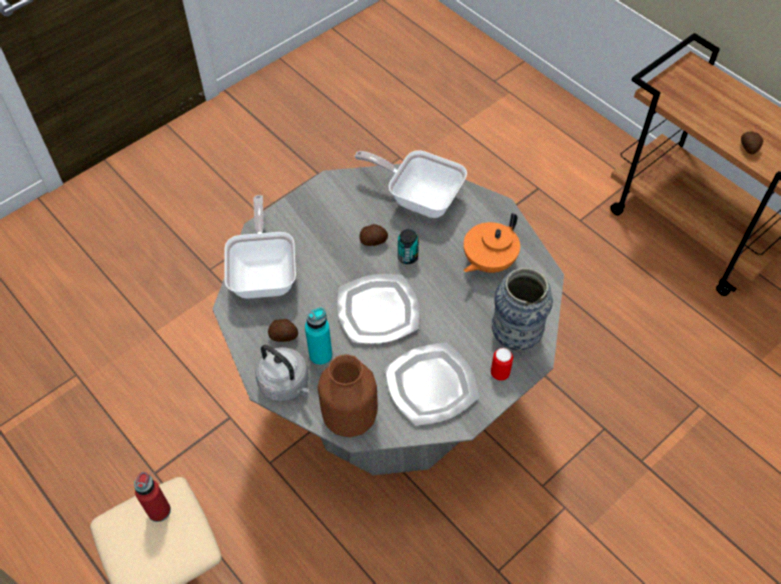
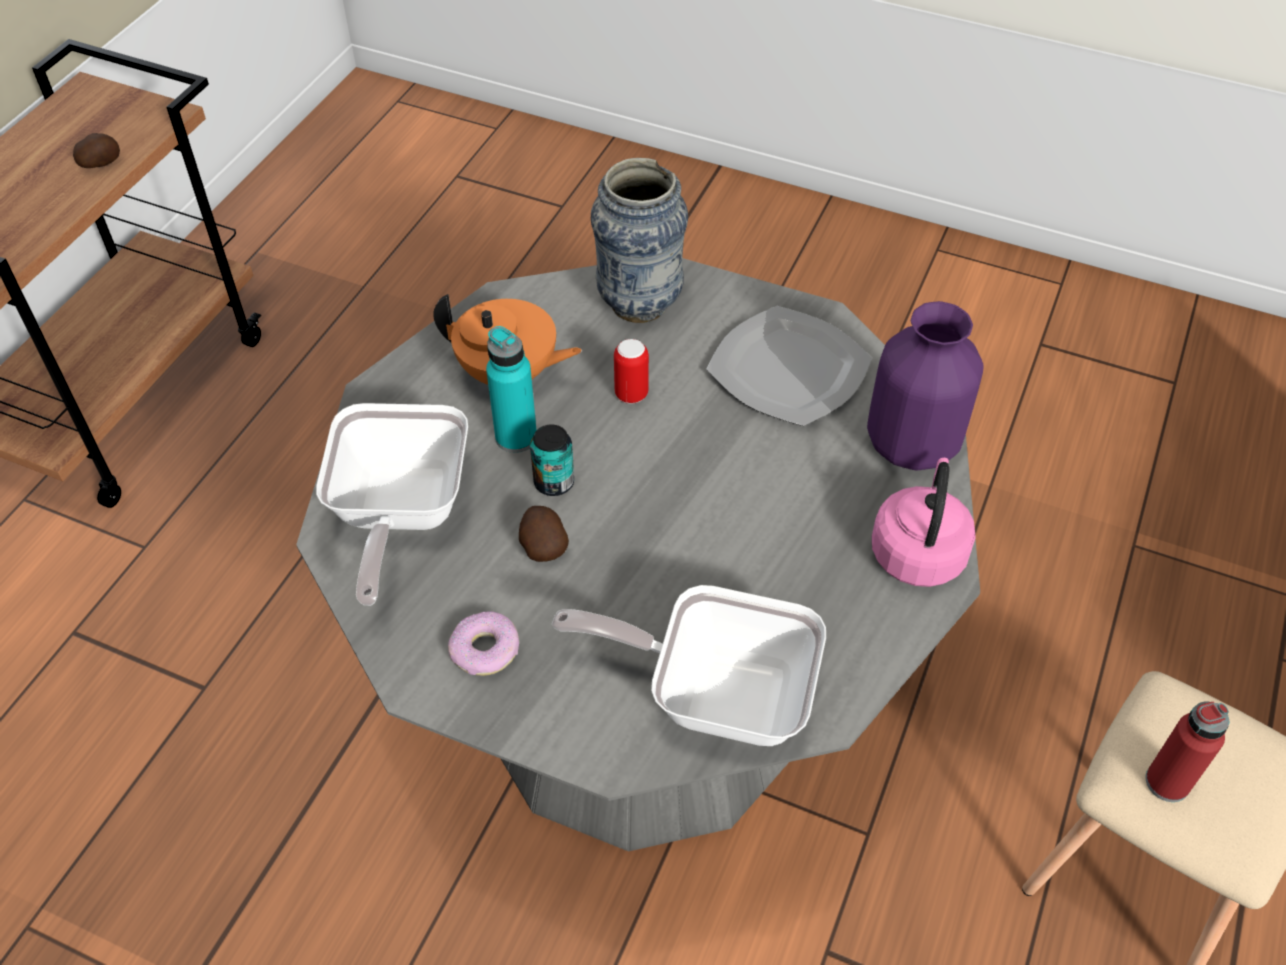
camera: 115 degrees left, 5 degrees down
frying pan [224,195,296,299] -> frying pan turned 45 degrees clockwise [552,585,826,746]
grey kettle [255,345,310,401] -> pink kettle [872,458,976,587]
potato [268,319,298,342] -> none
turquoise bottle [305,307,332,366] -> turquoise bottle moved to [486,326,536,453]
brown vase [318,354,378,437] -> purple vase [867,301,984,471]
plate [337,274,420,344] -> none
can [491,348,513,381] -> can moved to [614,339,649,404]
none -> donut [448,611,519,676]

